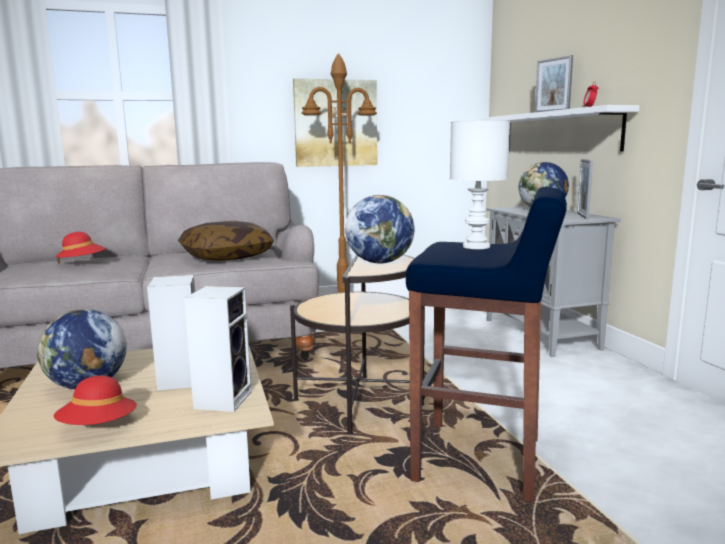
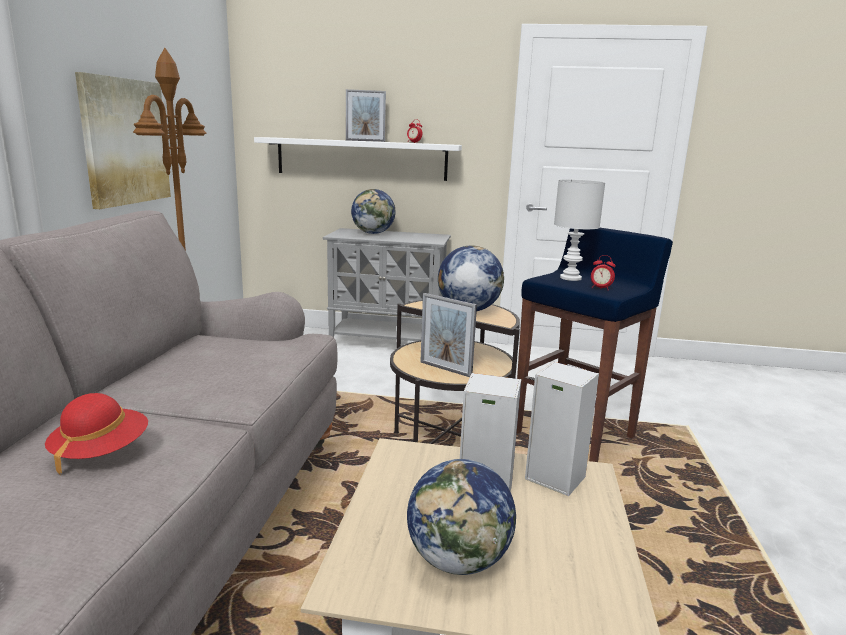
camera: 65 degrees left, 5 degrees up
red hat [54,376,137,425] -> none
pillow [178,221,274,261] -> none
picture frame [577,159,593,219] -> picture frame moved to [420,293,477,377]
none -> alarm clock [591,255,615,289]

